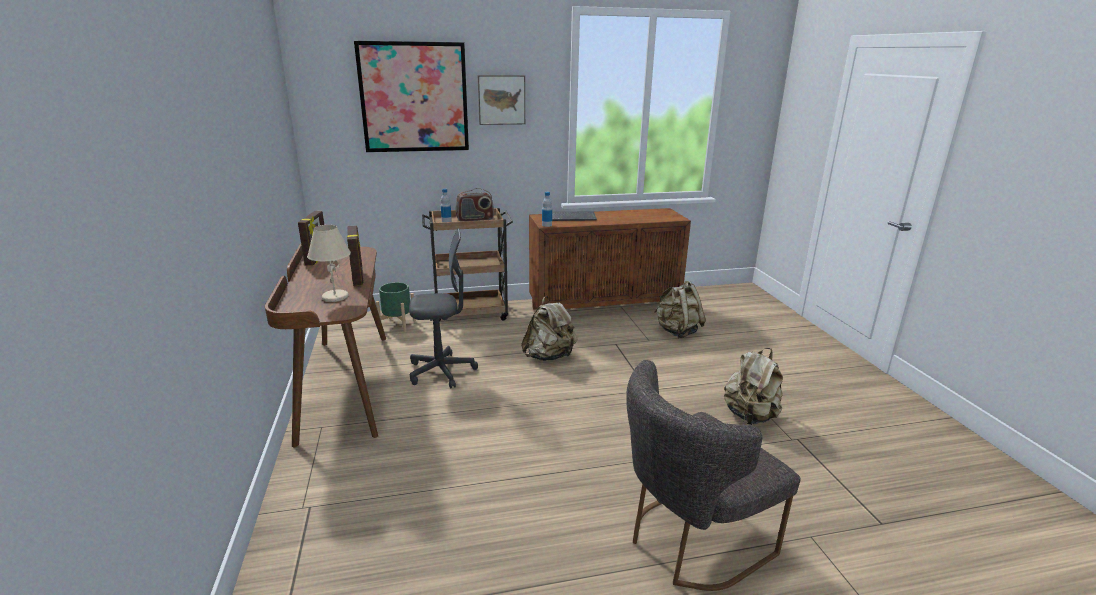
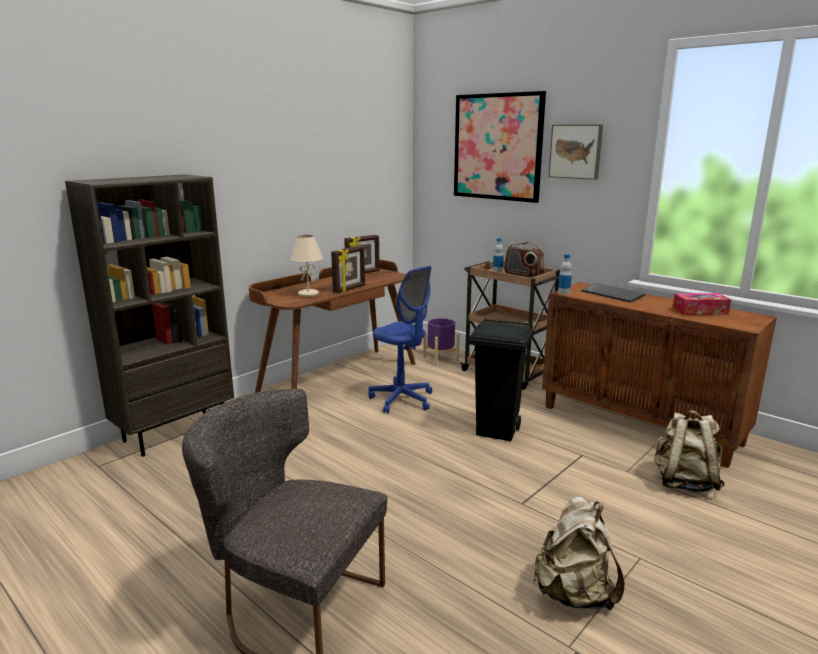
camera: 55 degrees right, 5 degrees down
green planter [376,282,416,332] -> purple planter [423,318,460,366]
grey office chair [409,228,478,389] -> blue office chair [368,266,432,413]
beige backpack [521,296,577,361] -> black trash can [469,319,533,441]
none -> brown bookcase [65,174,234,457]
none -> tissue box [673,293,731,315]

